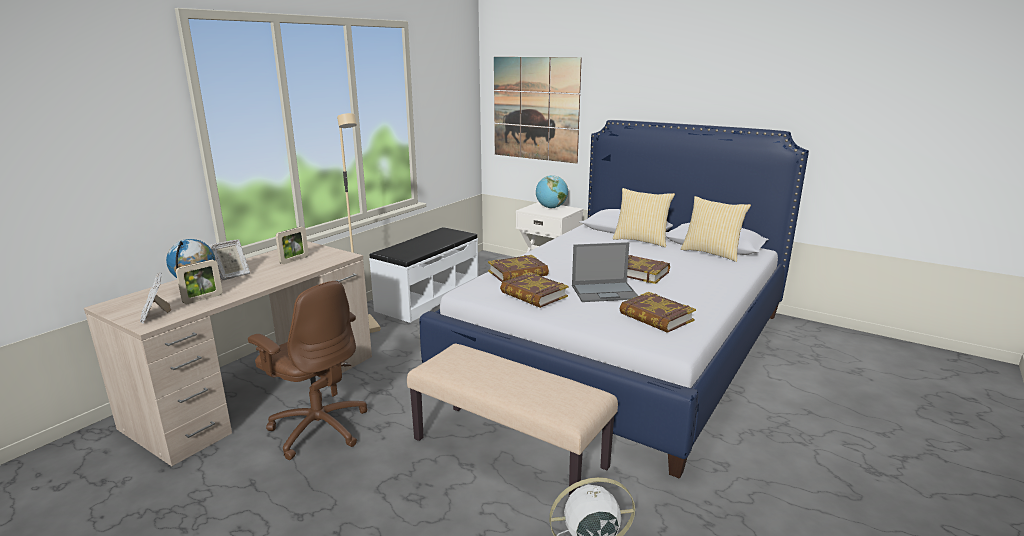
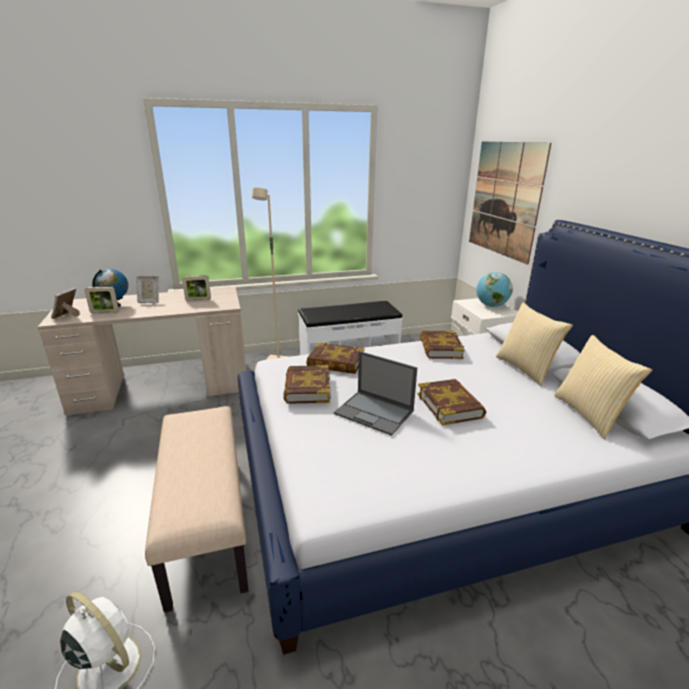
camera: 40 degrees right, 5 degrees up
brown office chair [248,281,367,460] -> none
book [620,292,696,333] -> book moved to [420,331,465,359]

